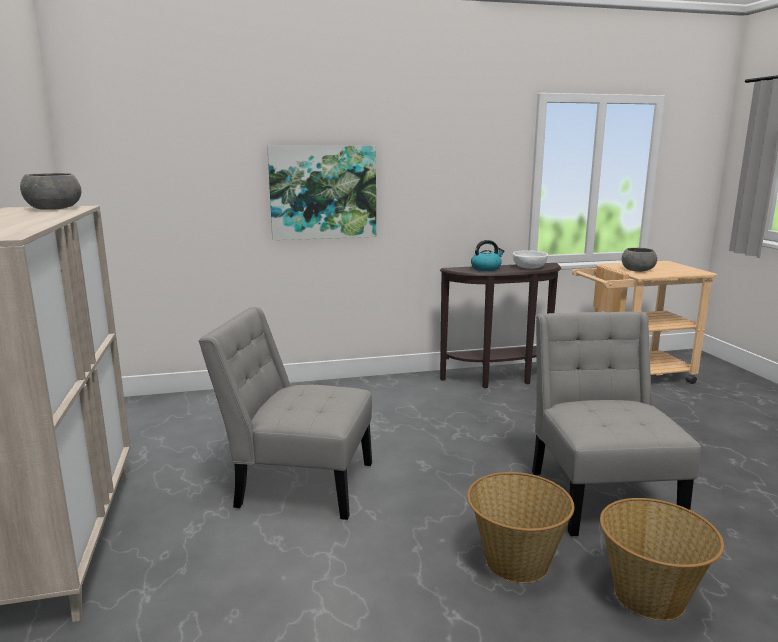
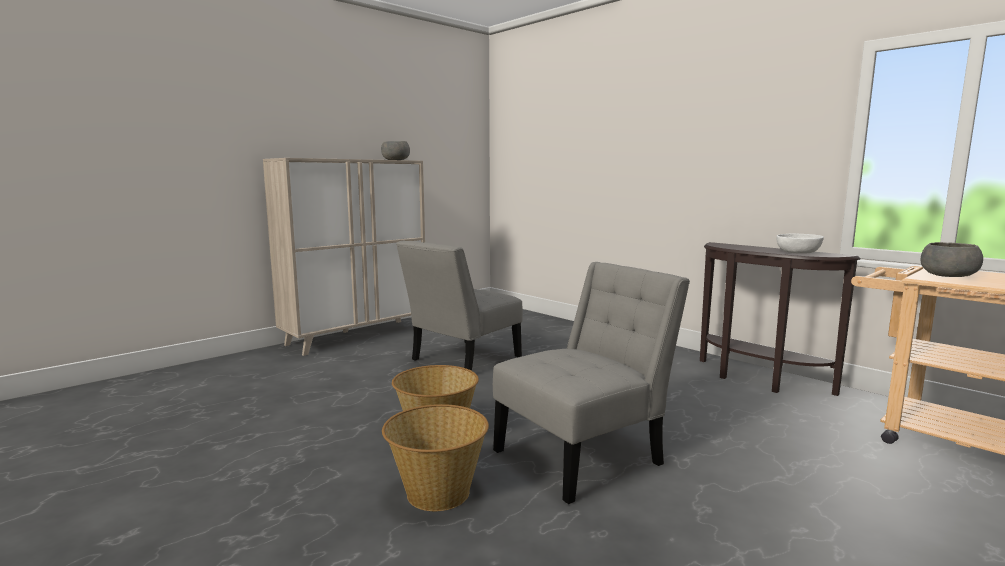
camera: 60 degrees right, 5 degrees down
grey chair [198,307,372,520] -> grey chair turned 120 degrees counterclockwise [396,240,523,371]
picture [267,146,376,240] -> none
kettle [471,240,504,271] -> none

